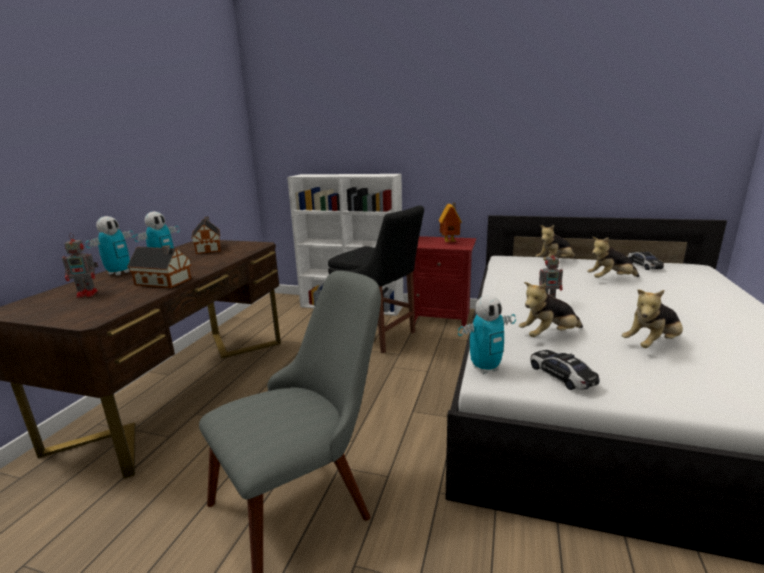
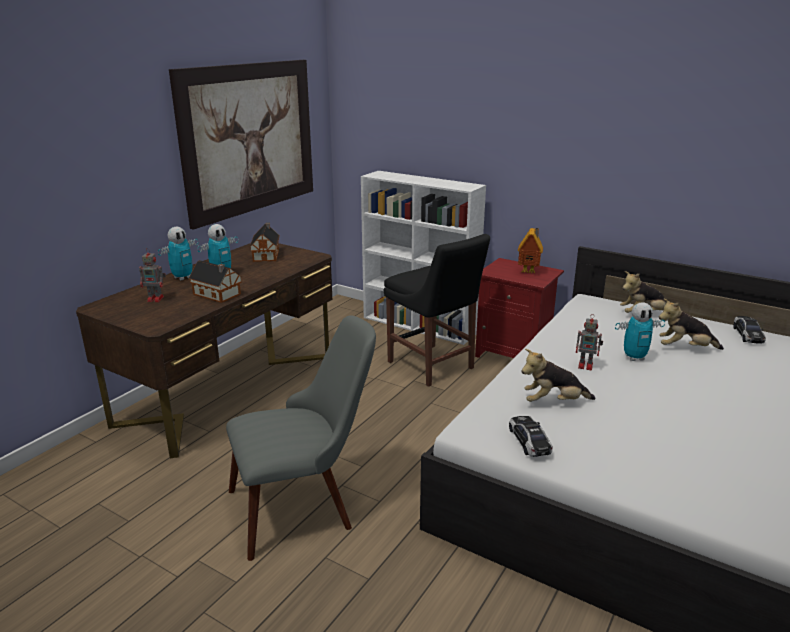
camera: 15 degrees right, 5 degrees up
toy robot [458,295,516,374] -> toy robot moved to [615,302,665,361]
plush toy [621,289,683,348] -> none
none -> picture [169,60,313,230]

